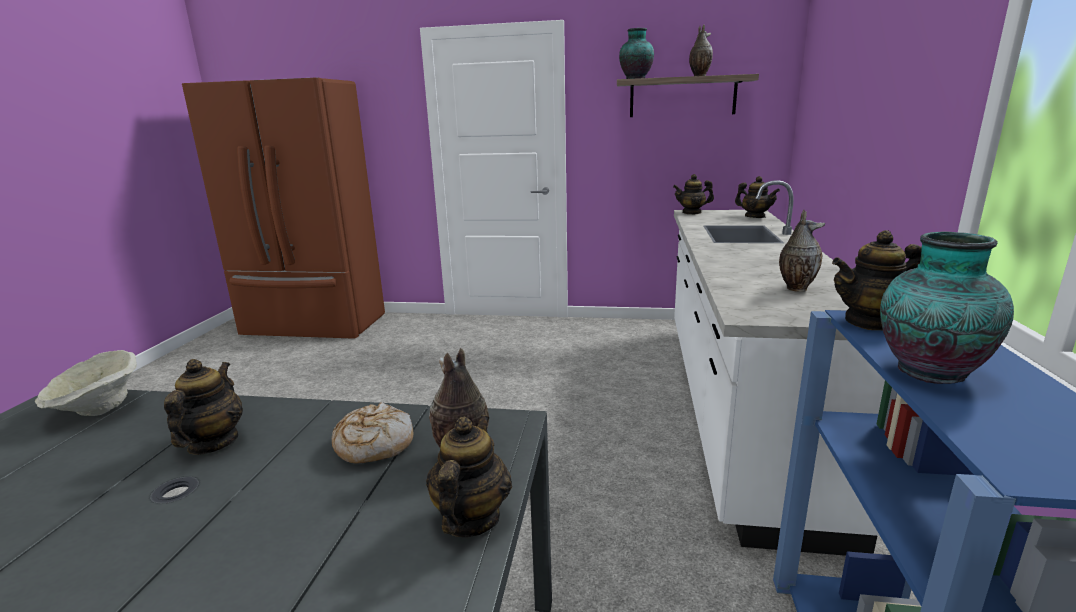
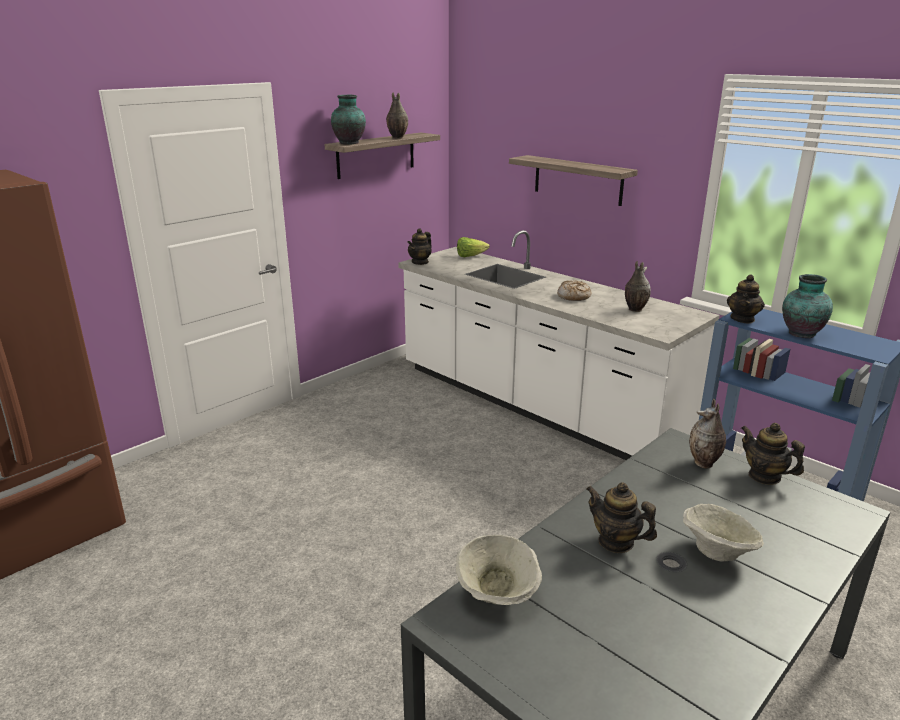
camera: 55 degrees left, 5 degrees up
bread [332,402,413,464] -> bread moved to [557,280,591,301]
teapot [735,176,780,218] -> lettuce [457,237,490,257]
none -> shelf [509,155,638,206]
none -> beige bowl [683,504,764,561]

